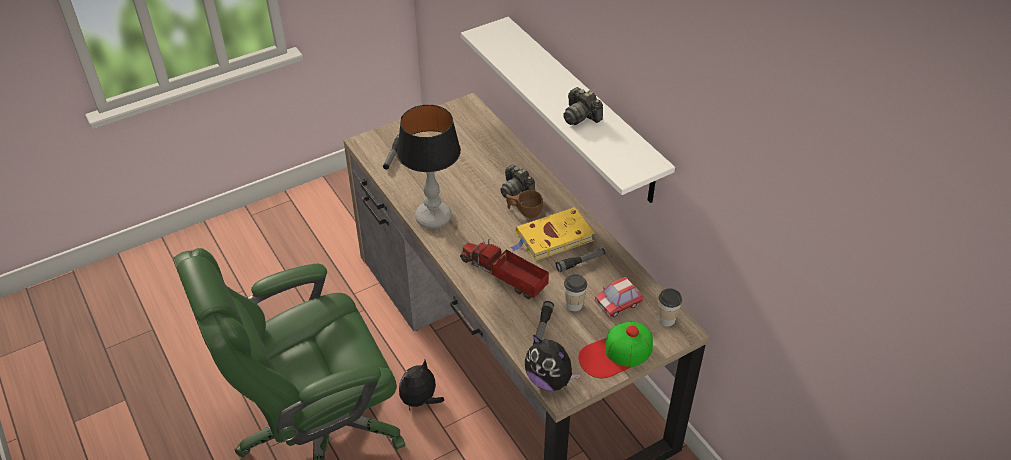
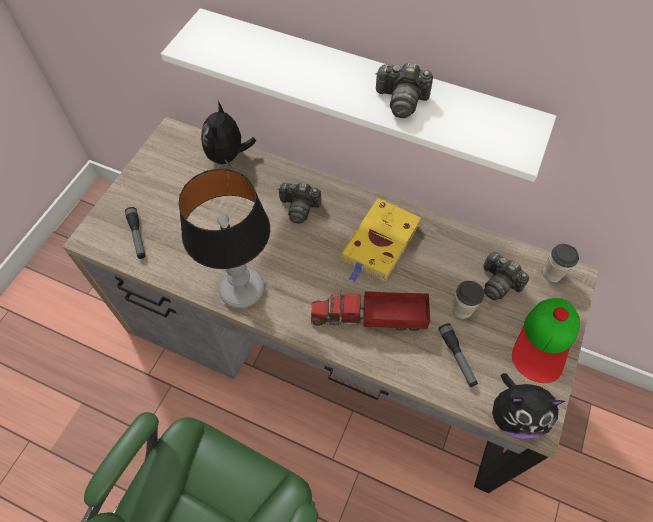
camera: 35 degrees left, 15 degrees up
plush toy [399,360,444,413] -> plush toy moved to [201,101,256,168]
brown cup [506,190,543,219] -> none
flashlight [556,248,605,272] -> none
toy car [594,277,643,317] -> camera [483,252,529,300]

